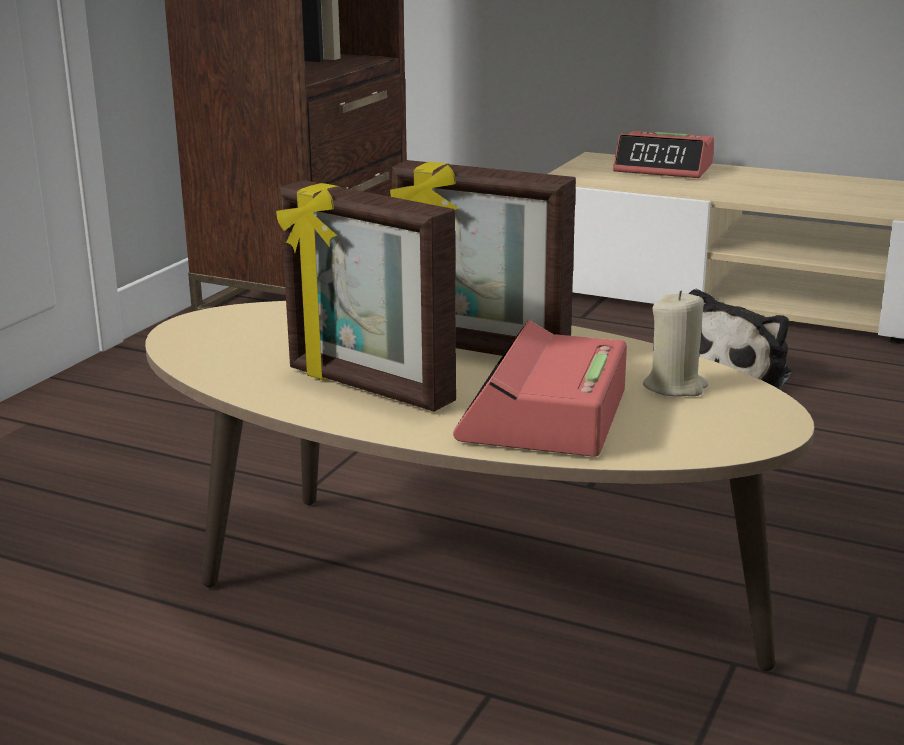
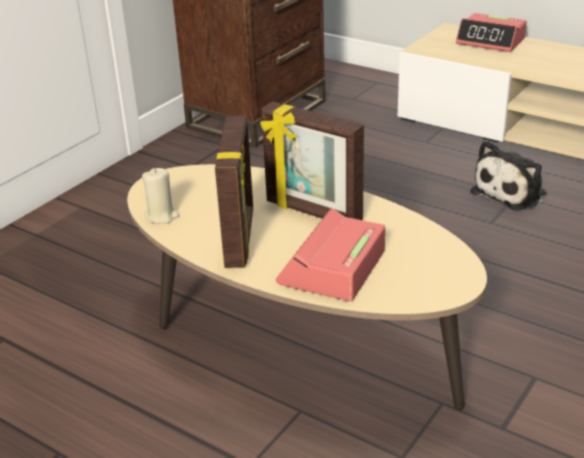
camera: 10 degrees right, 10 degrees up
picture frame [276,180,456,411] -> picture frame turned 135 degrees counterclockwise [215,116,253,268]
beige candle [643,290,708,397] -> beige candle moved to [142,168,179,223]

